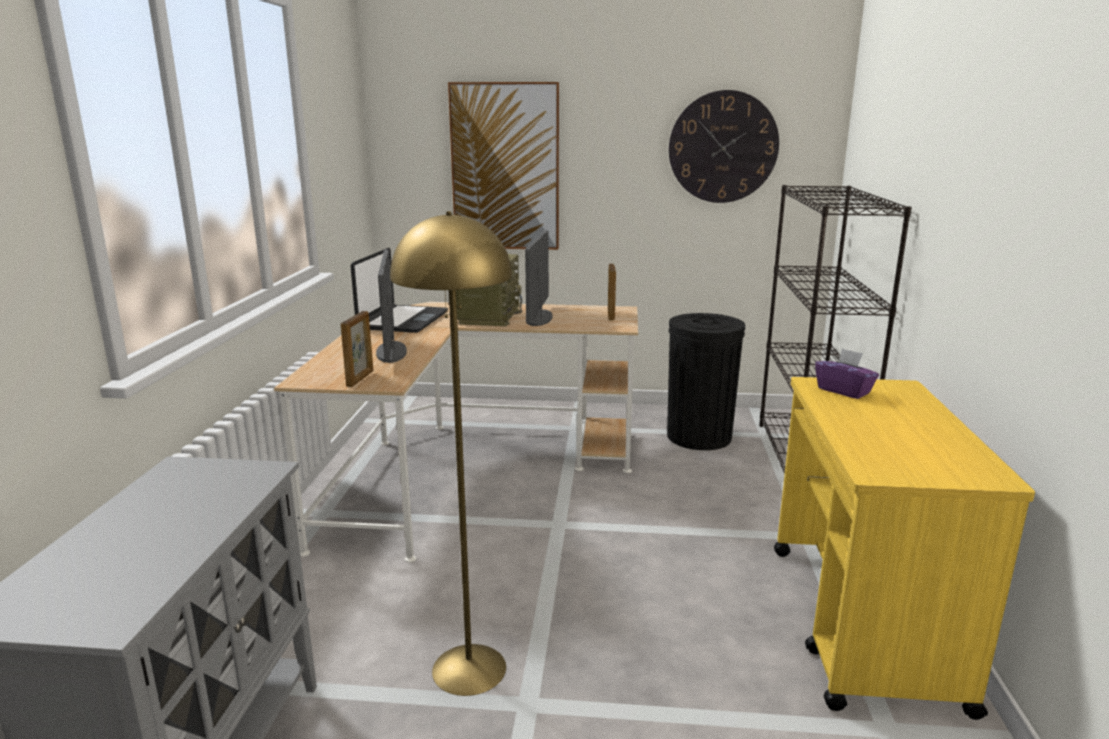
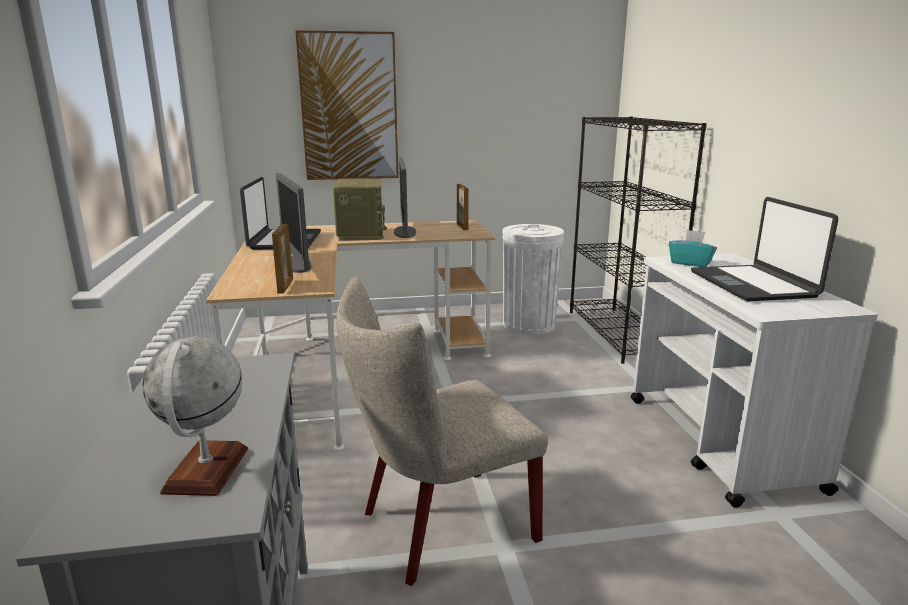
camera: 15 degrees left, 0 degrees up
yellow floor lamp [390,211,512,696] -> beige chair [336,277,548,586]
black trash can [667,313,745,450] -> white trash can [502,224,564,335]
wall clock [669,90,779,203] -> none
yellow cart [774,377,1035,720] -> white cart [630,253,878,508]
purple tissue box [815,348,879,399] -> turquoise tissue box [669,230,717,267]
none -> globe [143,337,248,496]
none -> laptop [691,197,838,301]

